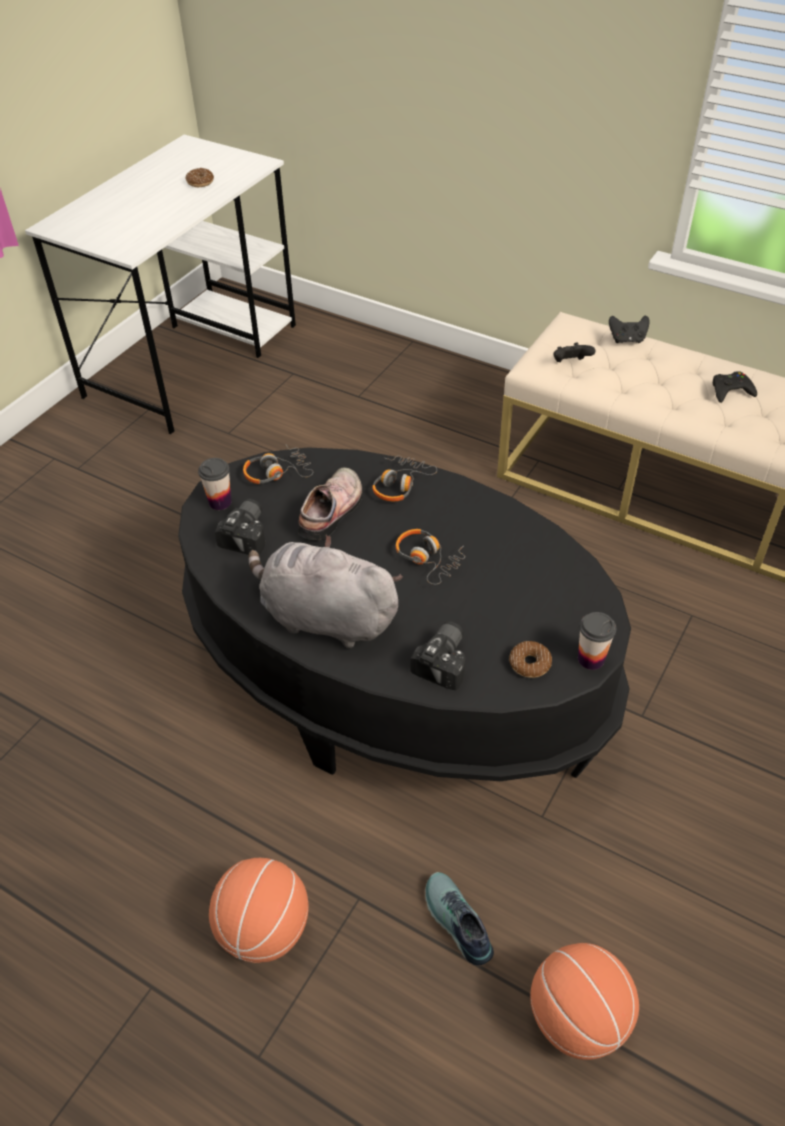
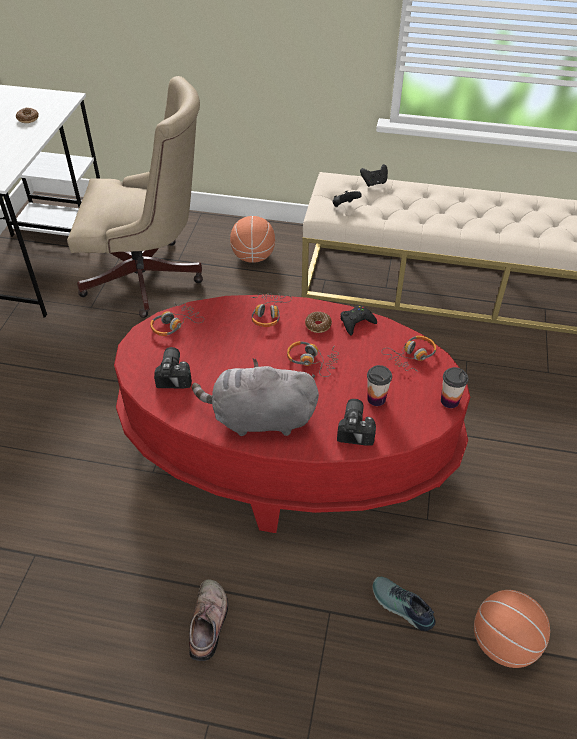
camera: 20 degrees left, 0 degrees up
black coffee table [178,447,631,781] -> red coffee table [114,294,470,533]
cup [198,458,231,510] -> cup moved to [367,365,392,406]
basketball [209,858,308,963] -> basketball moved to [230,216,275,263]
shoe [298,467,363,540] -> shoe moved to [189,579,228,661]
donut [509,641,552,678] -> donut moved to [305,312,332,333]
black game controller [712,371,757,403] -> black game controller moved to [341,305,377,335]
none -> beige office chair [67,76,203,318]
none -> headphones [382,336,436,372]

